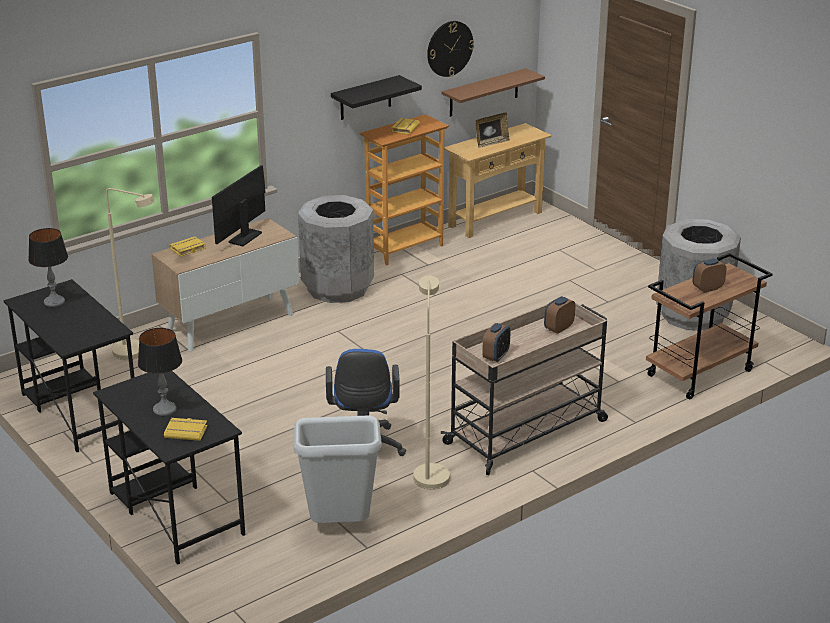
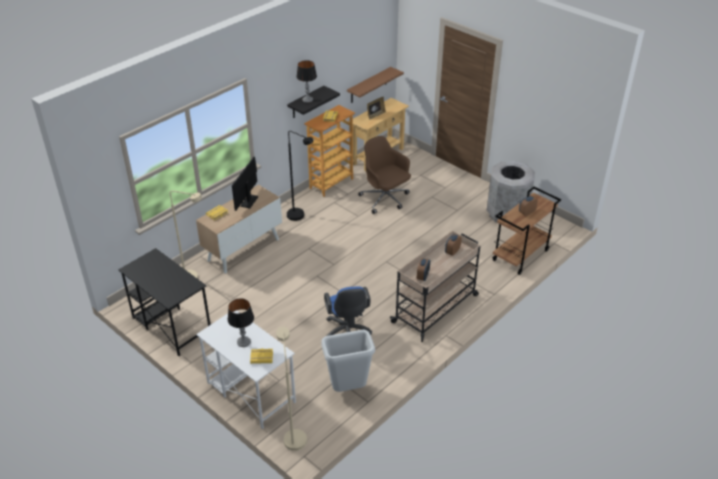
camera: 10 degrees left, 10 degrees up
table lamp [28,228,68,307] -> table lamp moved to [296,60,317,103]
black desk [93,371,245,565] -> white desk [196,310,296,429]
grey trash can [298,195,374,303] -> black floor lamp [287,131,313,221]
beige floor lamp [413,275,450,490] -> beige floor lamp moved to [276,327,307,451]
wall clock [427,21,474,77] -> none
none -> brown office chair [358,136,411,214]

